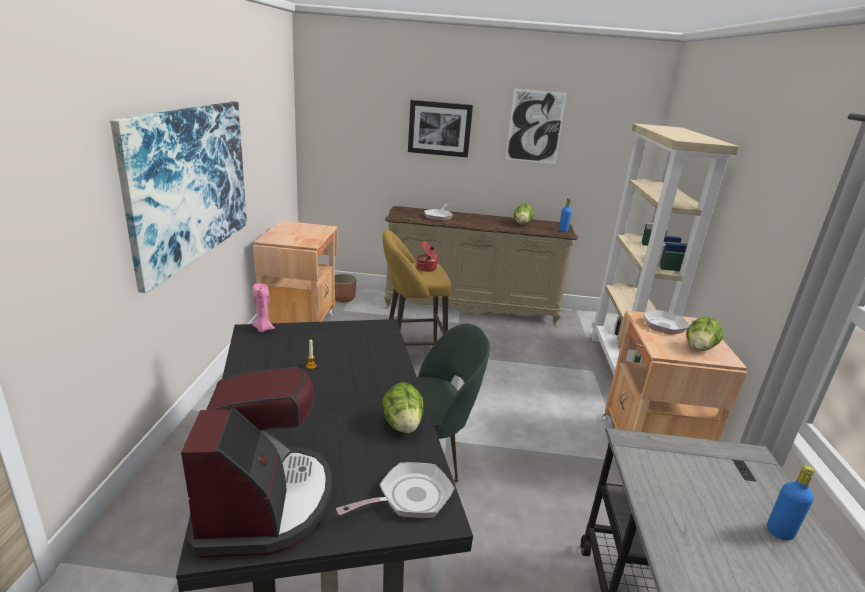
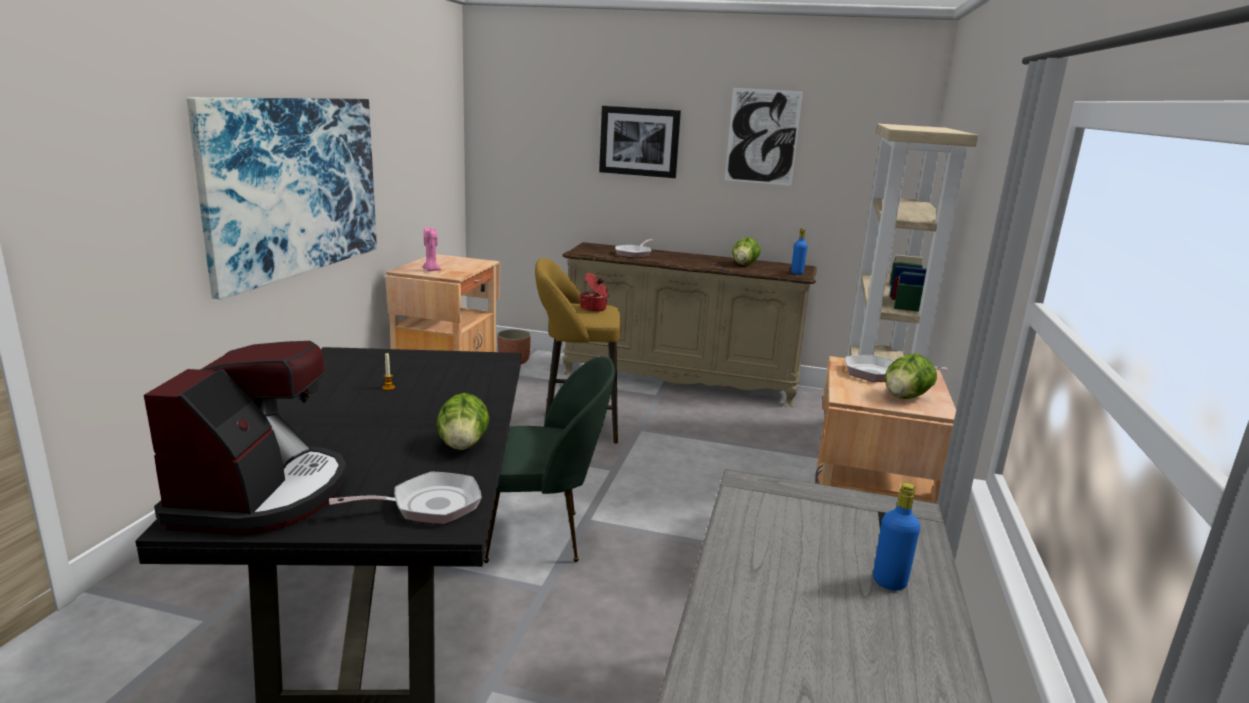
camera: 10 degrees right, 5 degrees down
pink candle [252,283,275,332] -> pink candle moved to [423,227,441,271]

